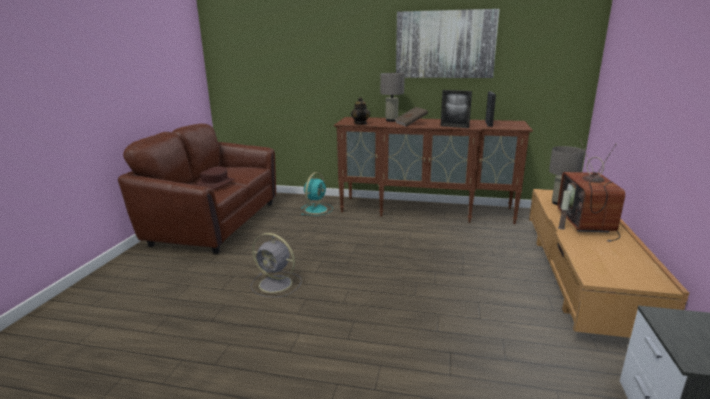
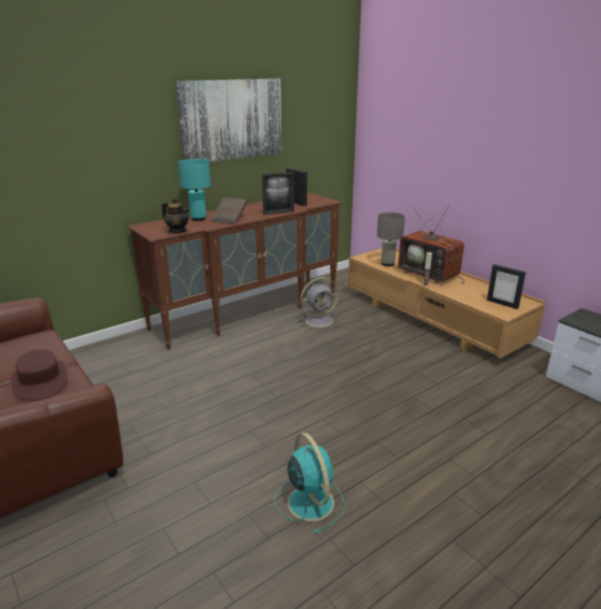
camera: 50 degrees left, 5 degrees up
grey fan [251,233,302,298] -> grey fan moved to [297,277,340,330]
turquoise fan [301,172,333,216] -> turquoise fan moved to [274,433,345,534]
grey table lamp [380,73,405,122] -> turquoise table lamp [178,159,211,221]
none -> picture frame [487,264,526,309]

